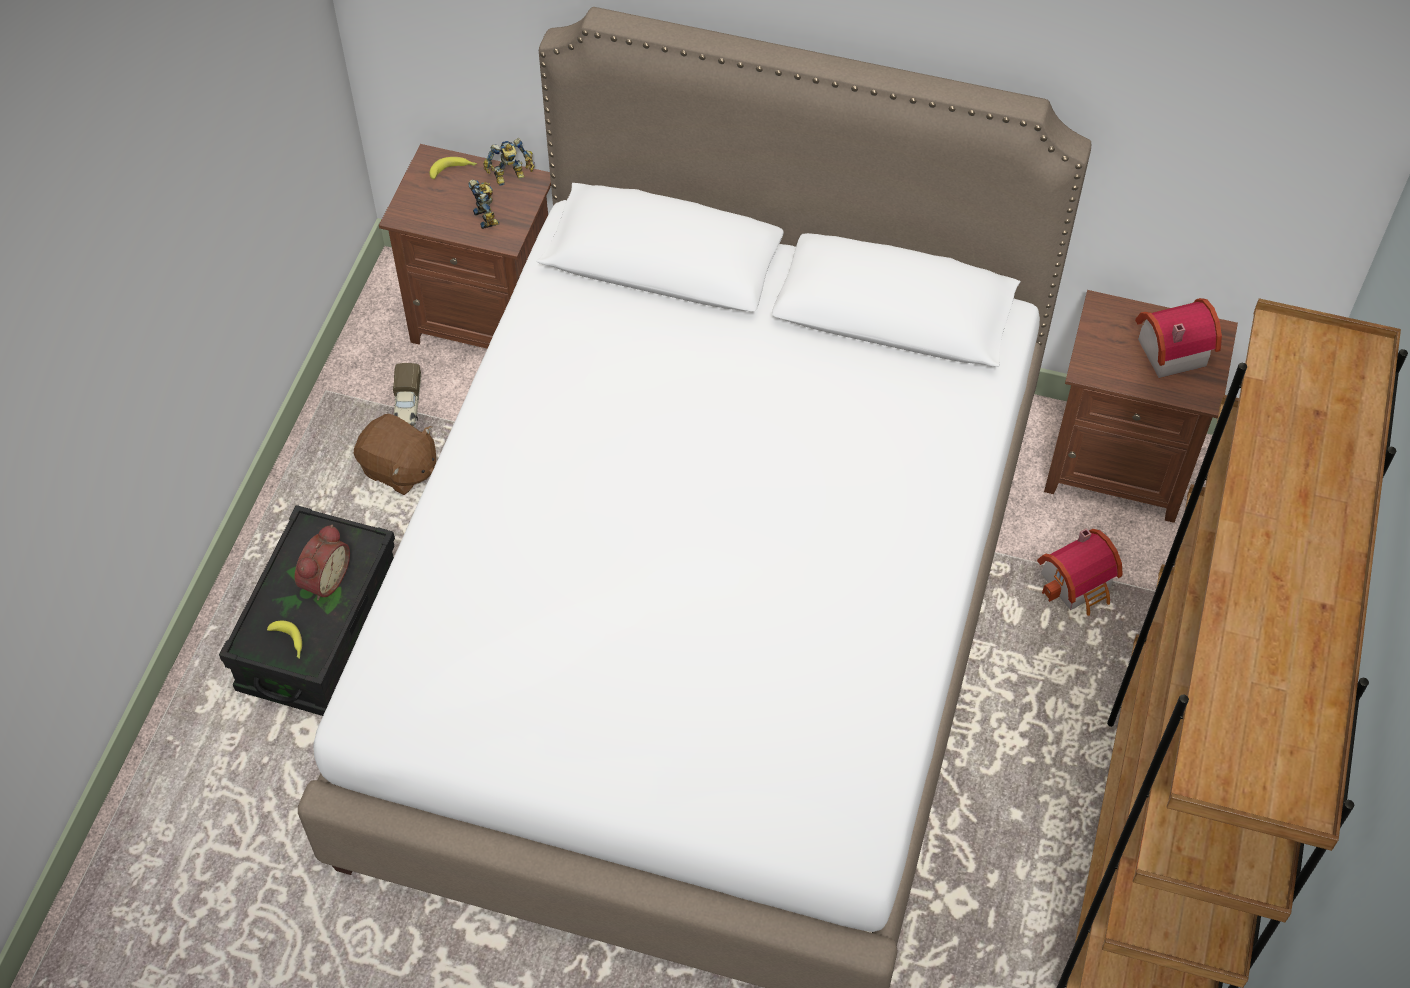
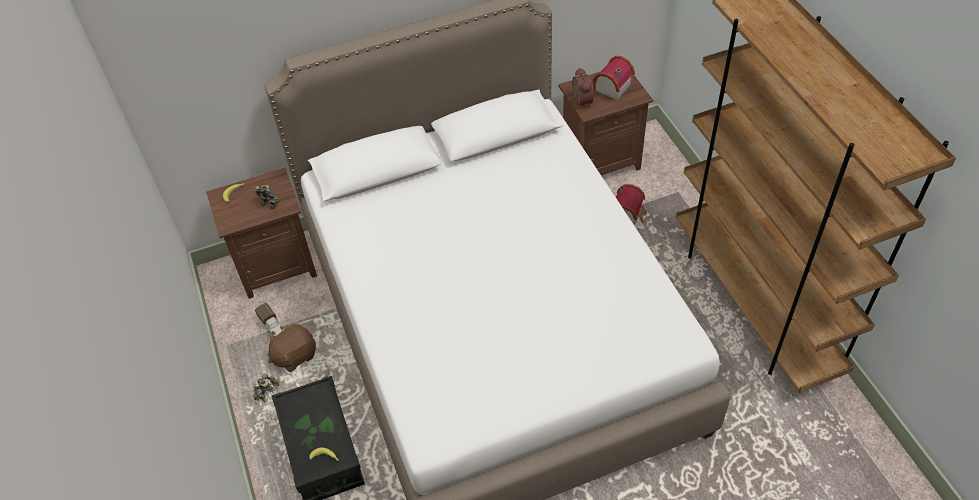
camera: 35 degrees left, 5 degrees down
alarm clock [295,525,350,600] -> alarm clock moved to [572,67,594,108]
brown plush toy [354,414,436,495] -> brown plush toy turned 150 degrees clockwise [268,324,316,372]
toy robot [483,138,535,186] -> toy robot moved to [253,374,279,402]

